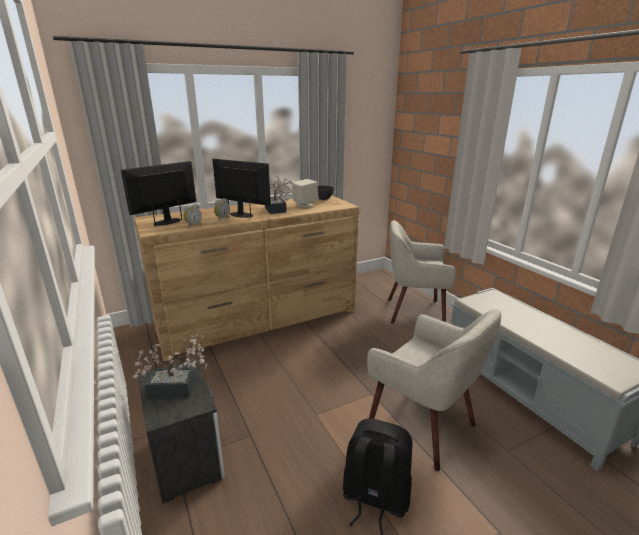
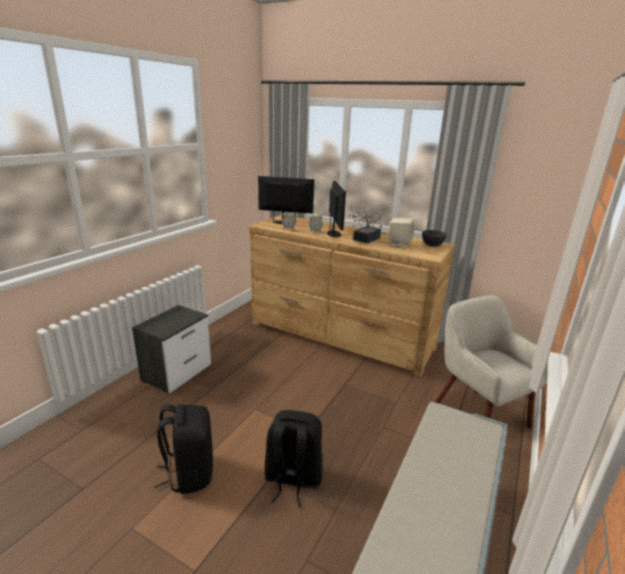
camera: 55 degrees right, 0 degrees up
potted plant [133,334,207,398] -> none
beige armchair [367,309,501,471] -> black backpack [265,410,323,507]

